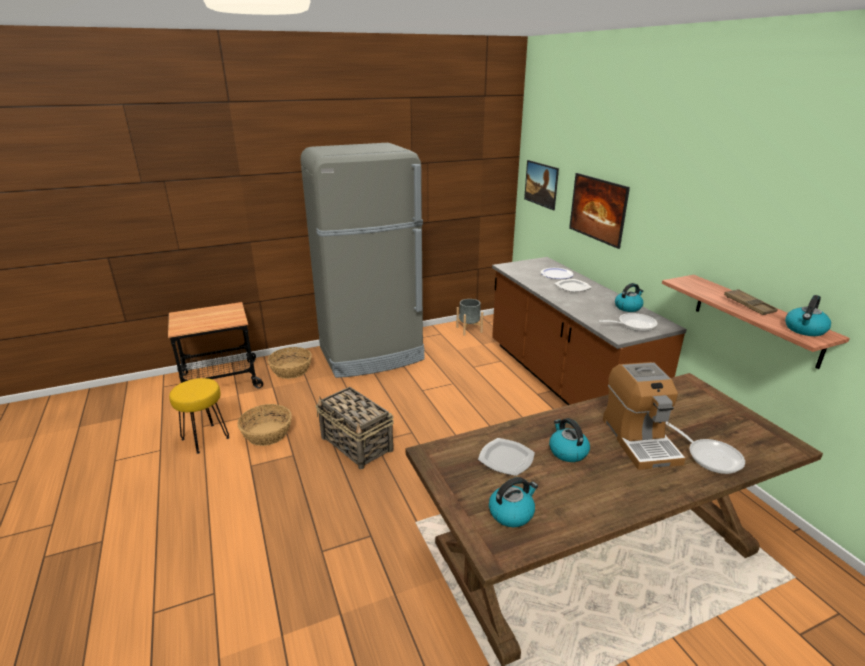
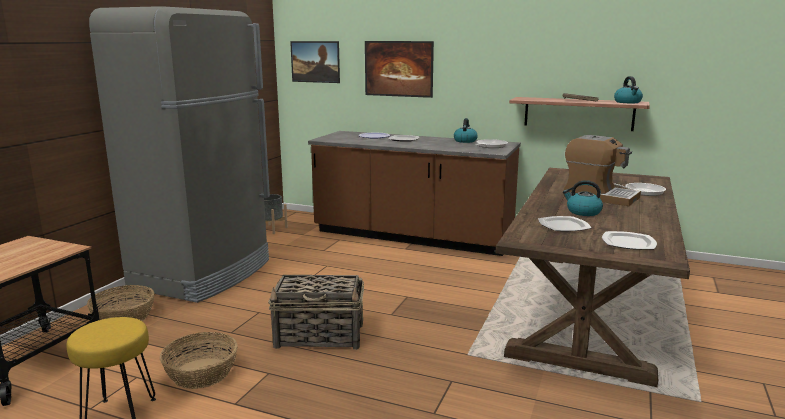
camera: 45 degrees left, 10 degrees down
kettle [489,477,538,527] -> plate [602,231,657,250]

